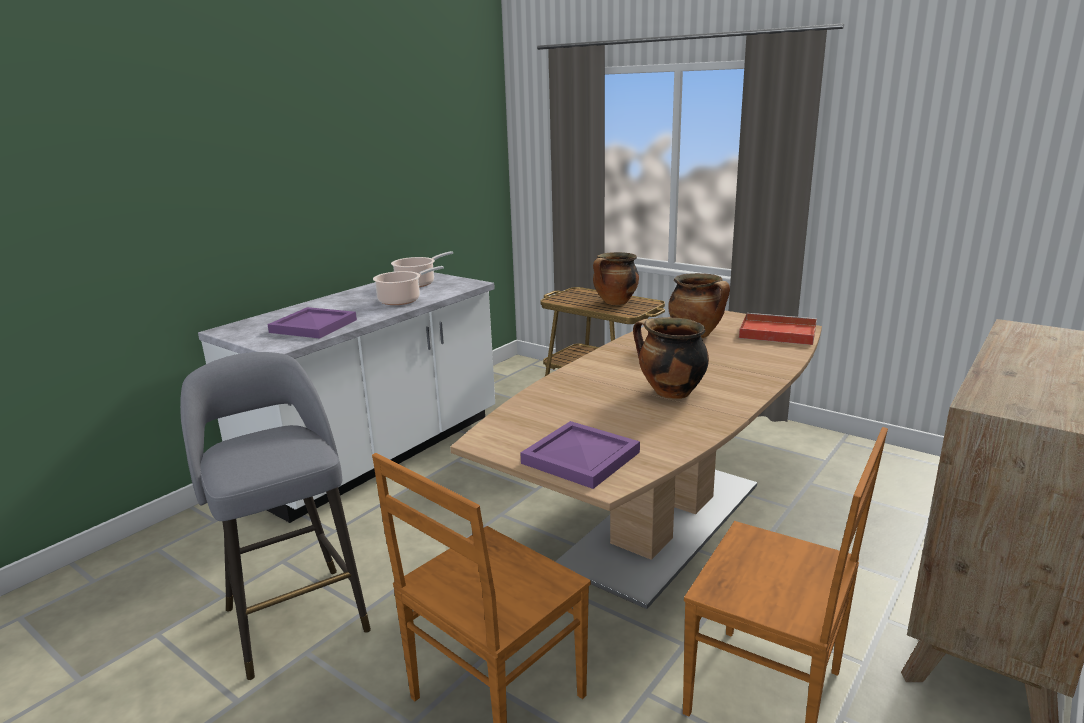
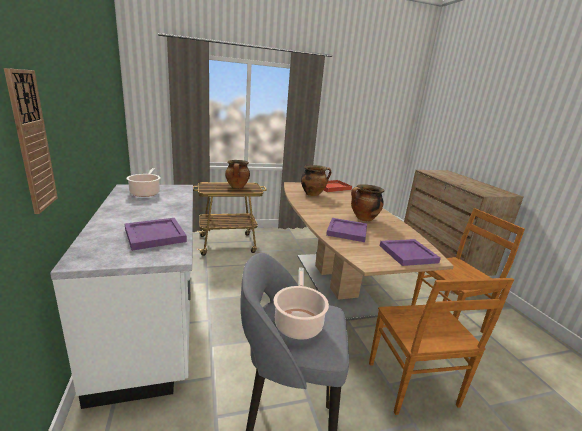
camera: 55 degrees left, 0 degrees up
cooking pot [373,266,444,305] -> cooking pot moved to [274,267,329,340]
none -> wall clock [4,68,58,214]
none -> purple tray [326,218,367,242]

